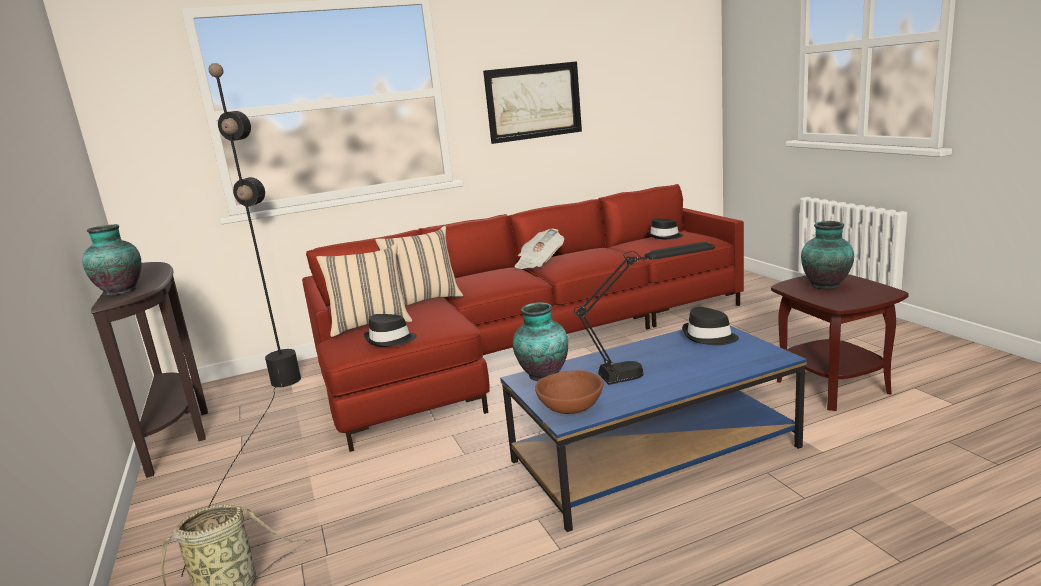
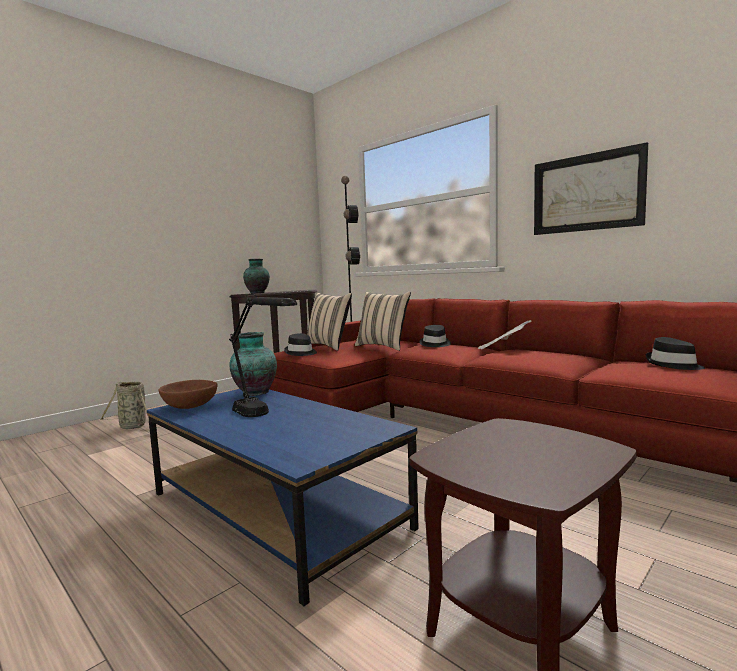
camera: 65 degrees right, 10 degrees down
black hat [682,307,739,345] -> black hat moved to [419,325,451,347]
vase [801,221,854,290] -> none

